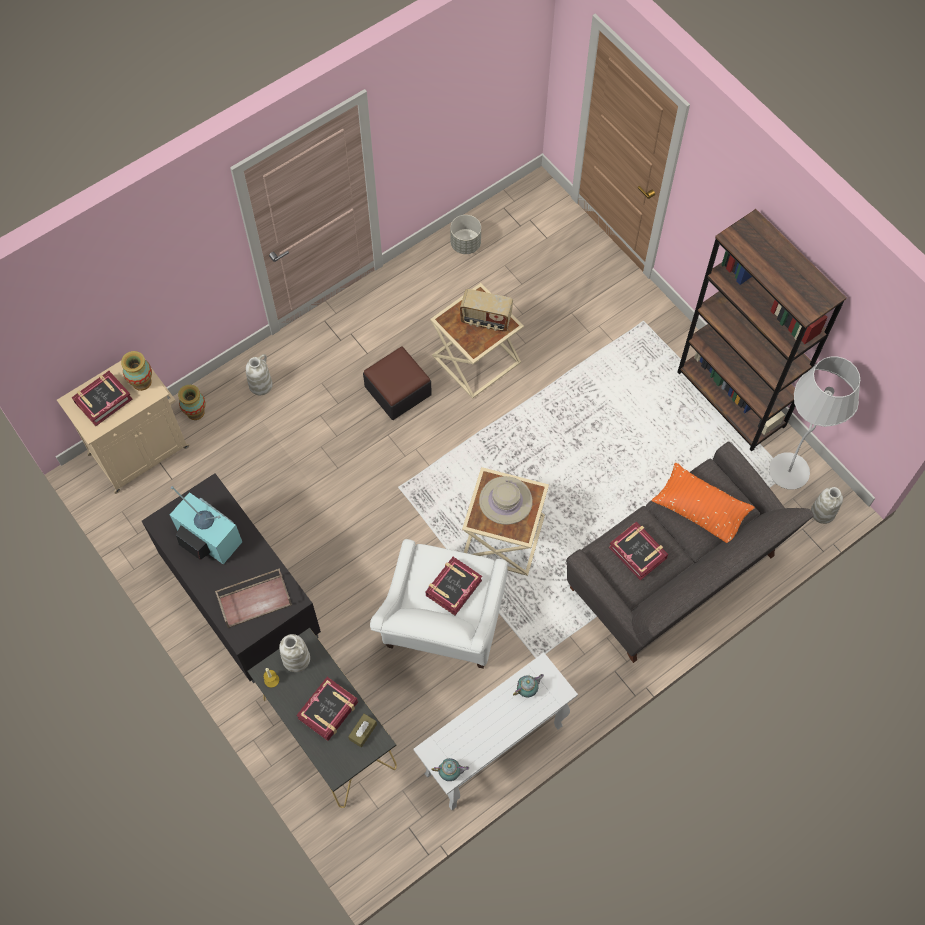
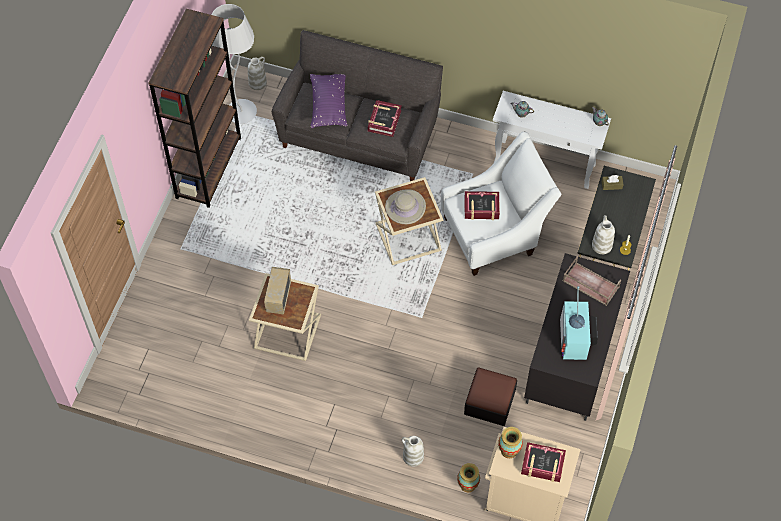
camera: 125 degrees left, 5 degrees down
book [296,677,358,741] -> none
ottoman [363,346,432,420] -> ottoman moved to [464,367,517,426]
grey planter [450,215,481,254] -> none
radio [460,289,513,332] -> radio turned 150 degrees counterclockwise [264,267,291,315]
orange pillow [652,463,755,543] -> purple pillow [310,74,348,128]

